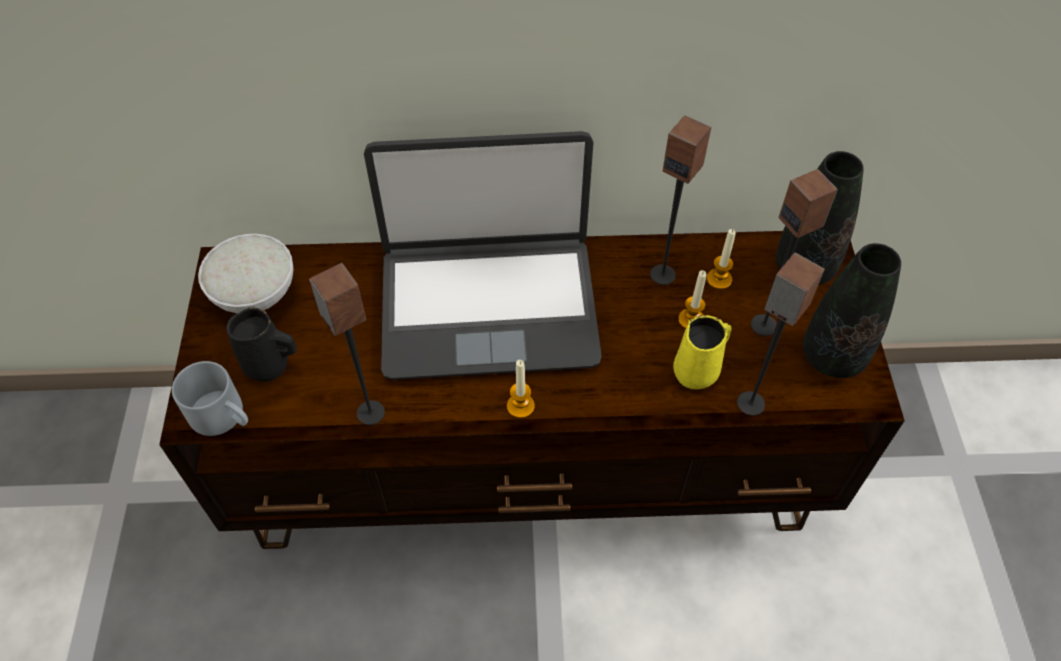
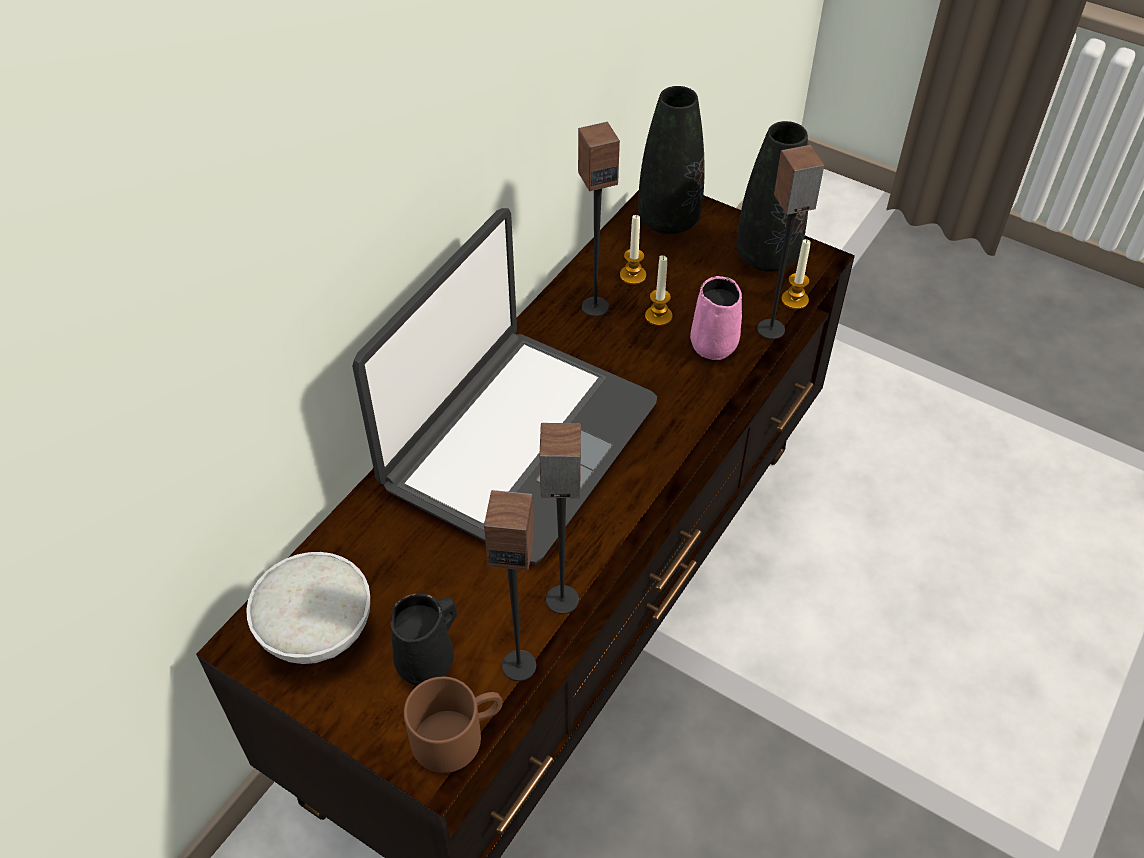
camera: 55 degrees left, 5 degrees down
grey mug [172,361,248,436] -> brown mug [404,677,503,773]
candle [507,360,535,418] -> candle moved to [782,239,811,310]
yellow mug [673,315,731,389] -> pink mug [690,276,742,360]
speaker [751,169,838,336] -> speaker moved to [484,490,536,681]

